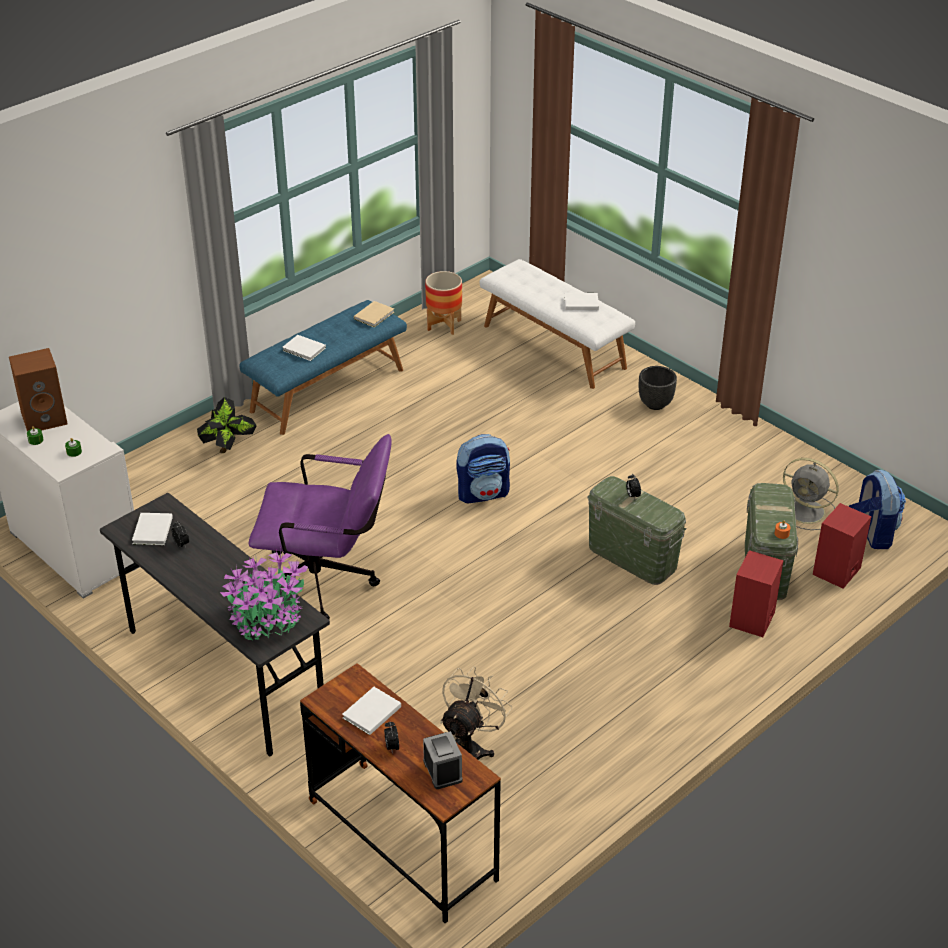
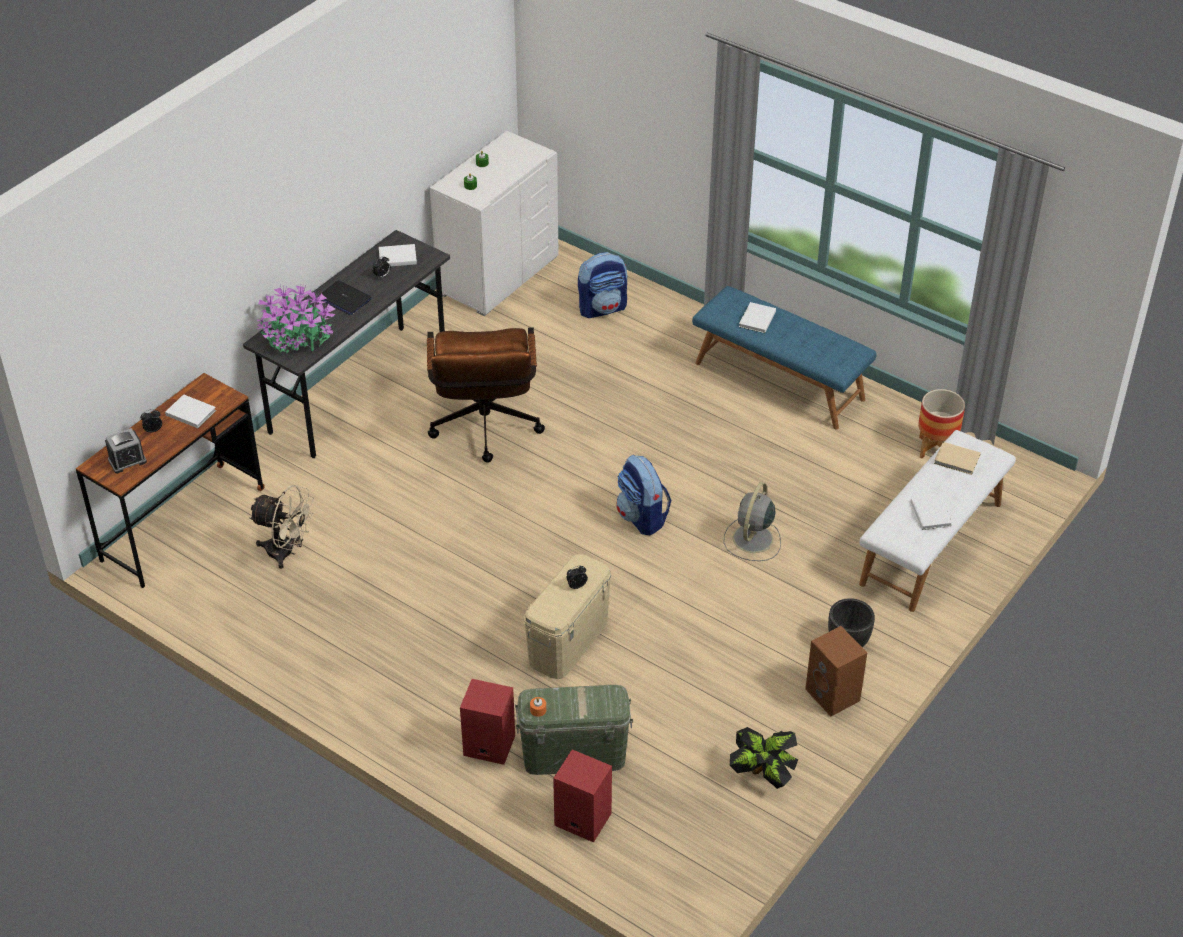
camera: 80 degrees right, 5 degrees up
brown speaker [9,348,68,432] -> brown speaker moved to [805,626,867,716]
potted plant [197,397,257,453] -> potted plant moved to [730,727,798,789]
purple office chair [249,434,392,619] -> brown office chair [427,327,545,463]
beige book [354,301,394,327] -> beige book moved to [934,442,981,475]
green storage box [587,476,686,585] -> beige storage box [523,554,611,679]
grey fan [783,458,839,530] -> grey fan moved to [723,482,781,561]
backpack [849,470,906,549] -> backpack moved to [578,252,627,318]
none -> laptop [318,280,372,315]

